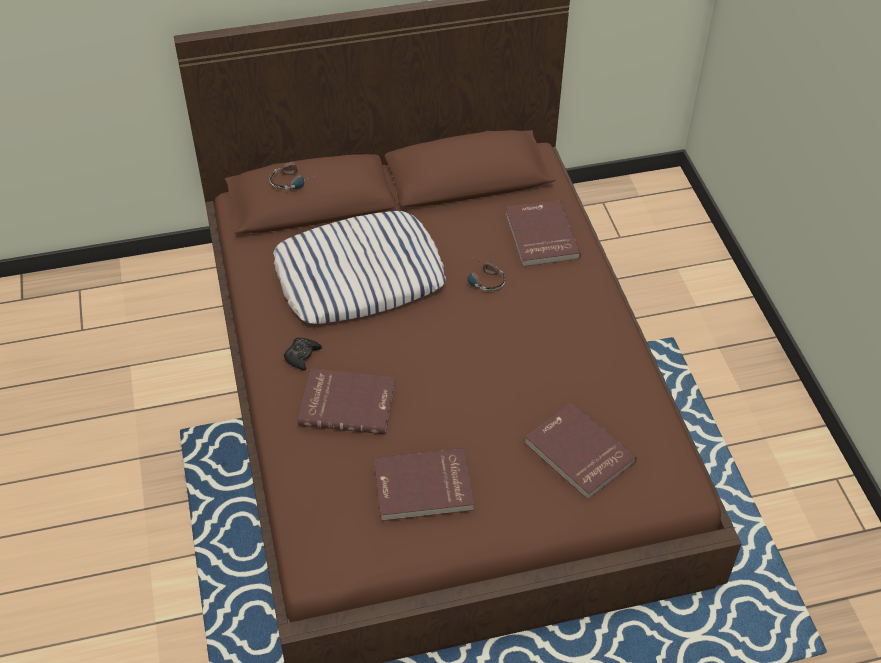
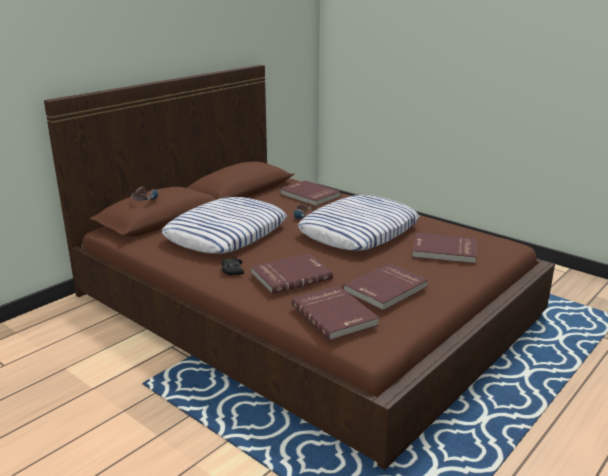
camera: 35 degrees left, 25 degrees down
none -> red book [291,286,379,341]
none -> pillow [298,195,420,251]

